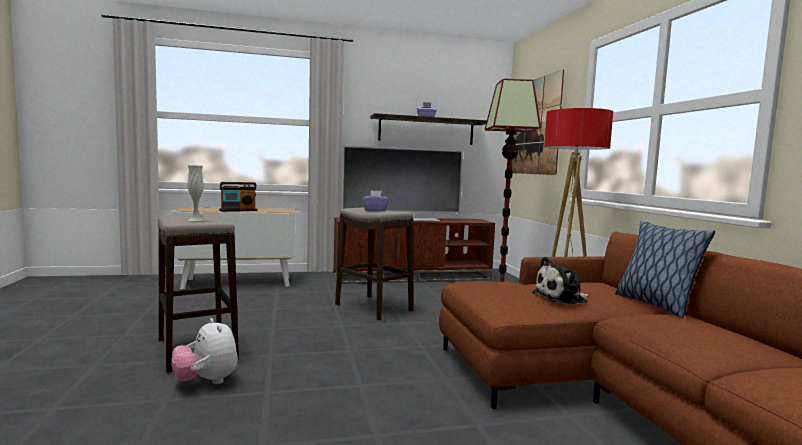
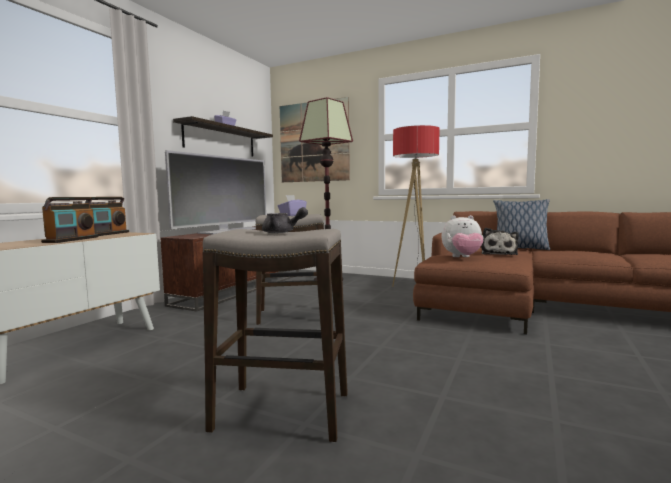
camera: 50 degrees left, 0 degrees up
plush toy [171,318,238,384] -> plush toy moved to [441,215,484,257]
white vase [188,165,204,221] -> grey teapot [262,207,308,233]
none -> radio [85,197,129,236]

